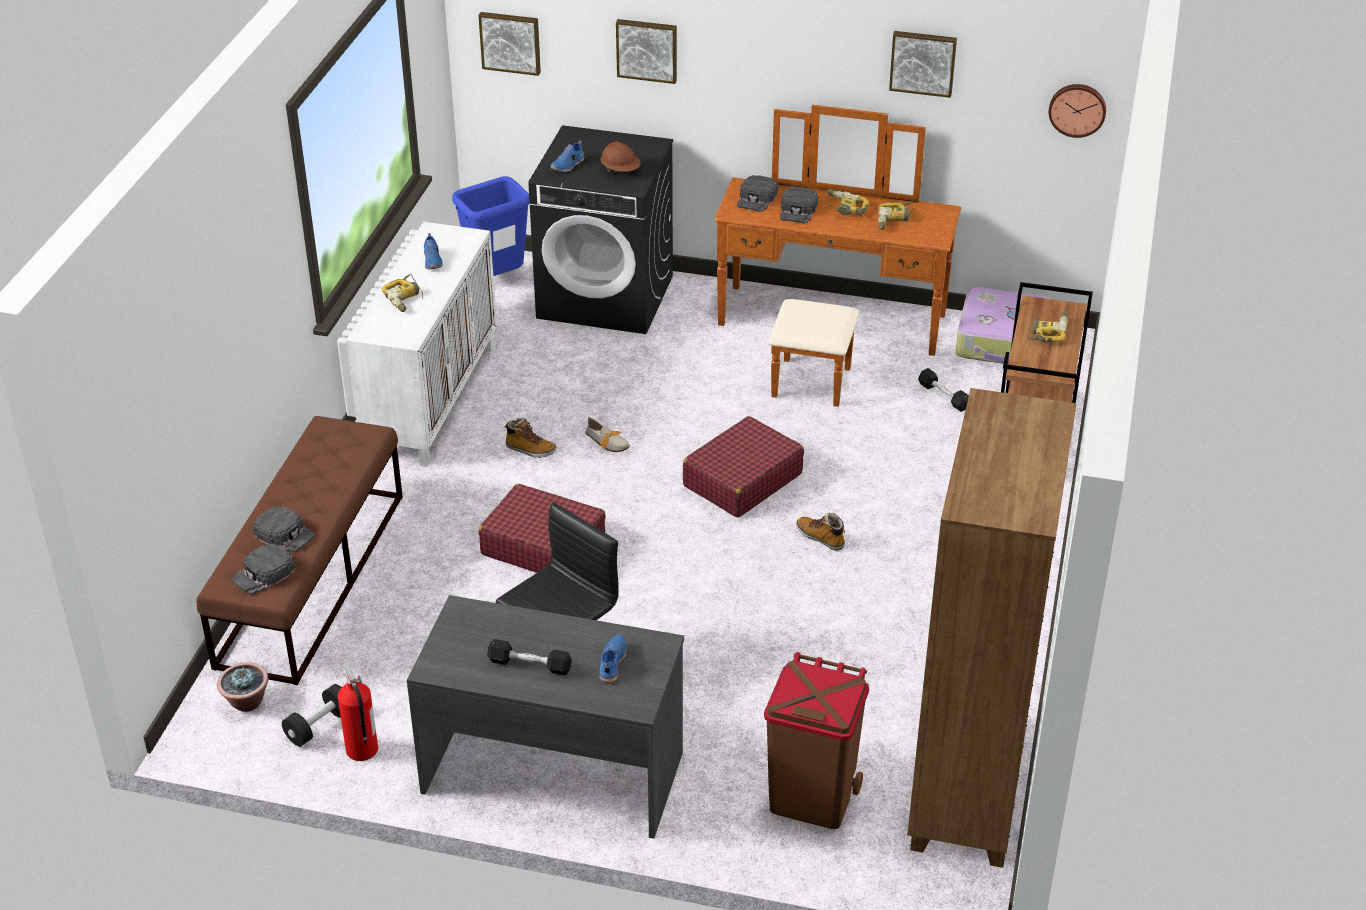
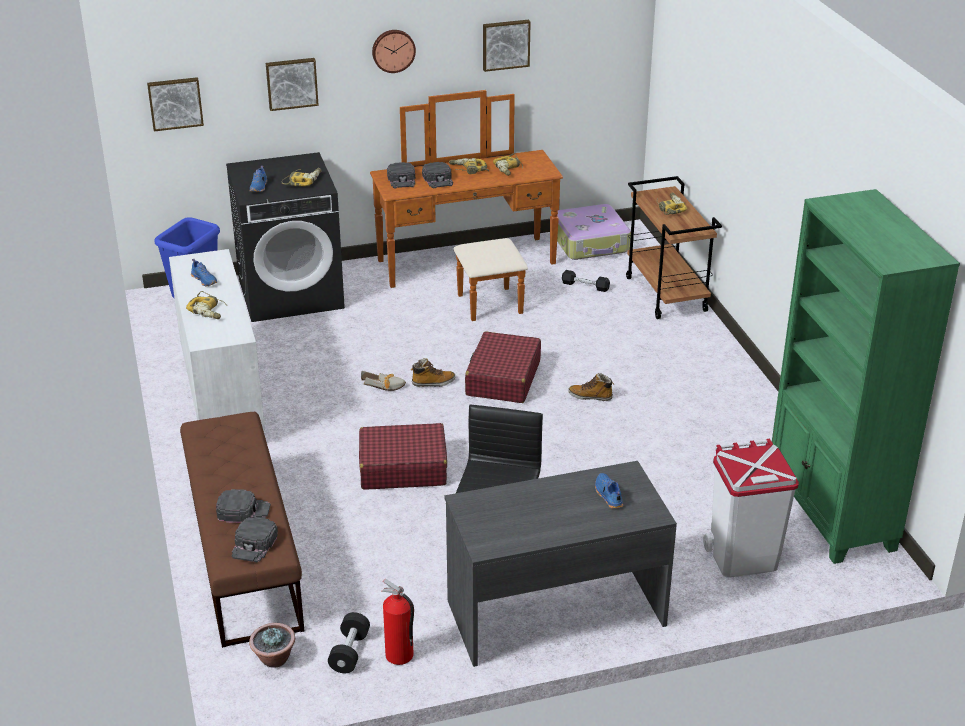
camera: 30 degrees left, 5 degrees down
black dumbbell [487,639,572,675] -> none
boot [504,418,557,458] -> boot moved to [411,358,455,387]
brown hard hat [600,142,641,173] -> power drill [282,168,321,186]
brown trash can [764,652,869,829] -> white trash can [703,439,799,578]
brown bookcase [907,388,1077,868] -> green bookcase [772,189,960,564]
wall clock [1049,84,1106,138] -> wall clock moved to [372,30,416,73]

